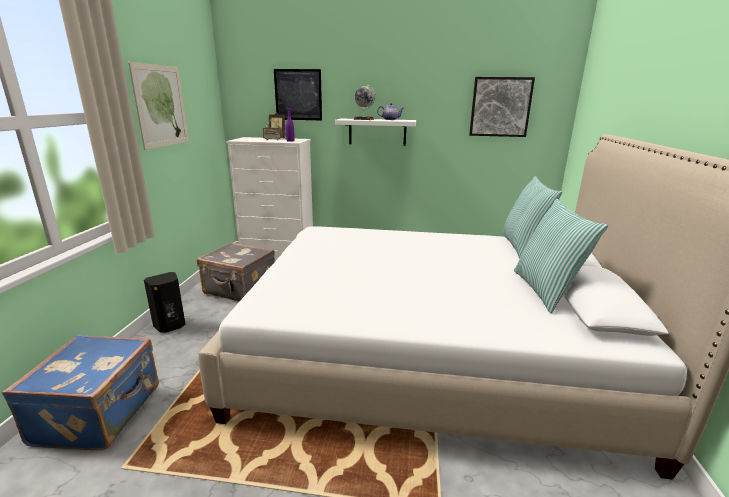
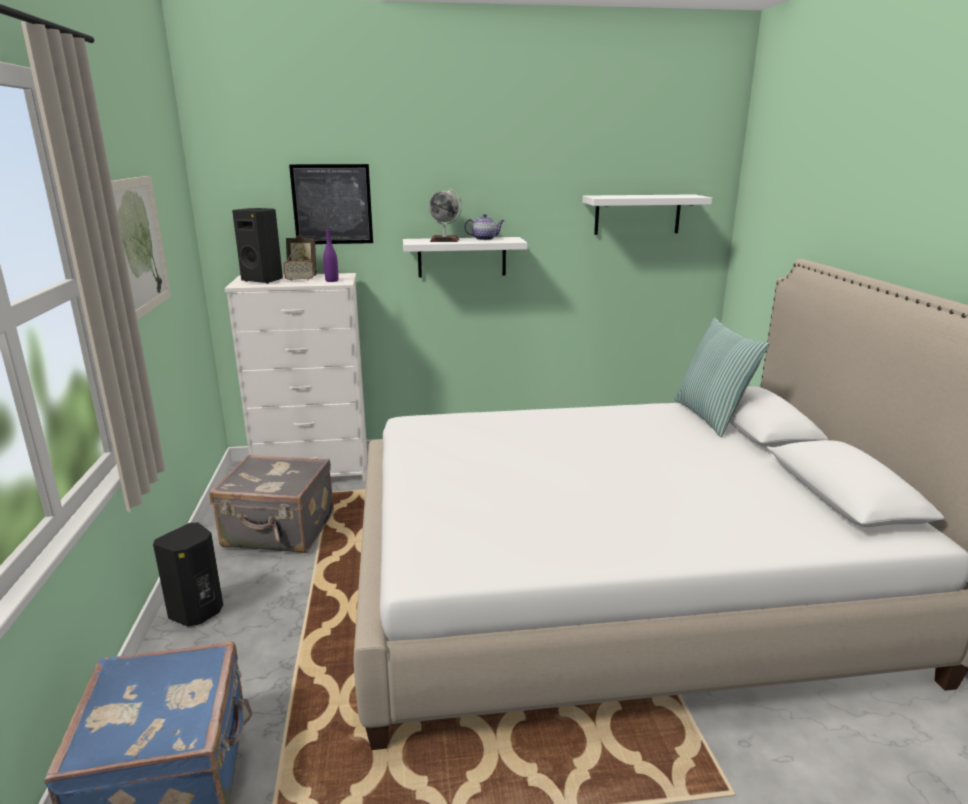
camera: 15 degrees left, 0 degrees up
picture [469,77,535,137] -> white shelf [582,194,712,235]
pillow [514,199,608,313] -> none
none -> black speaker [232,208,283,284]

